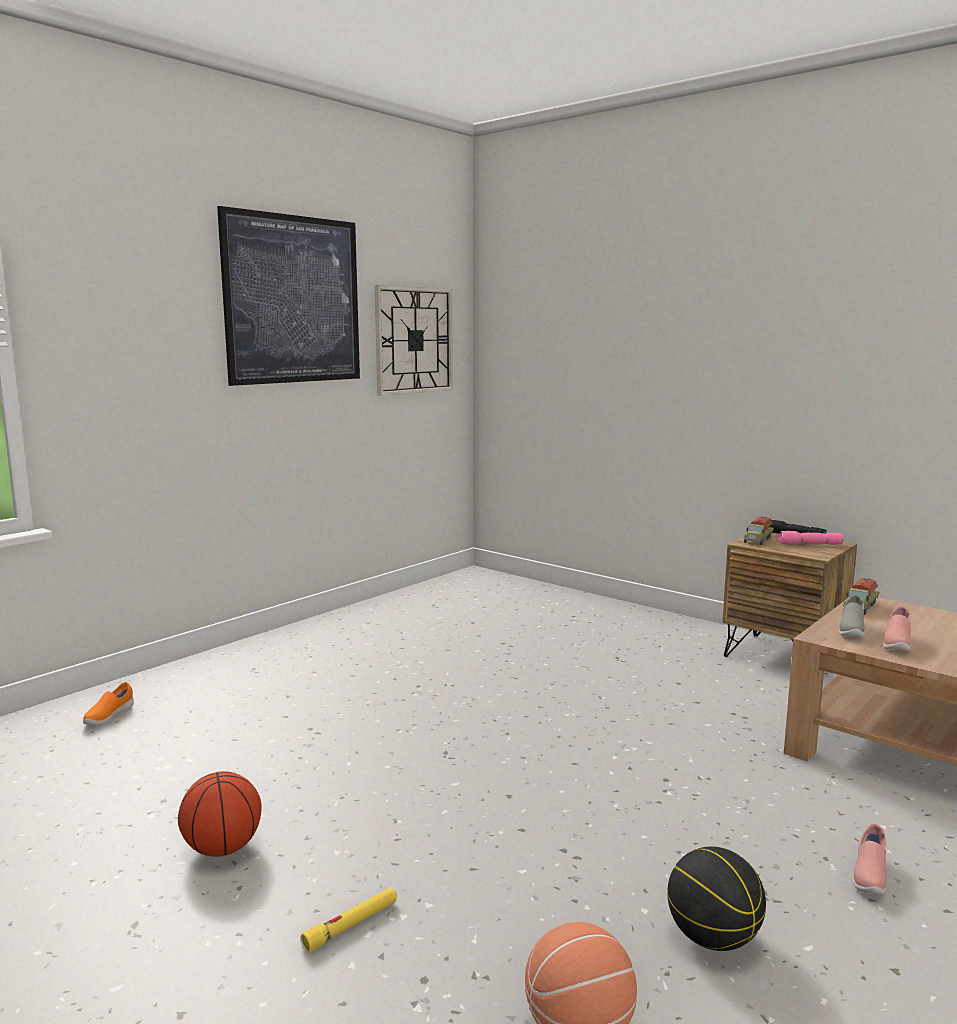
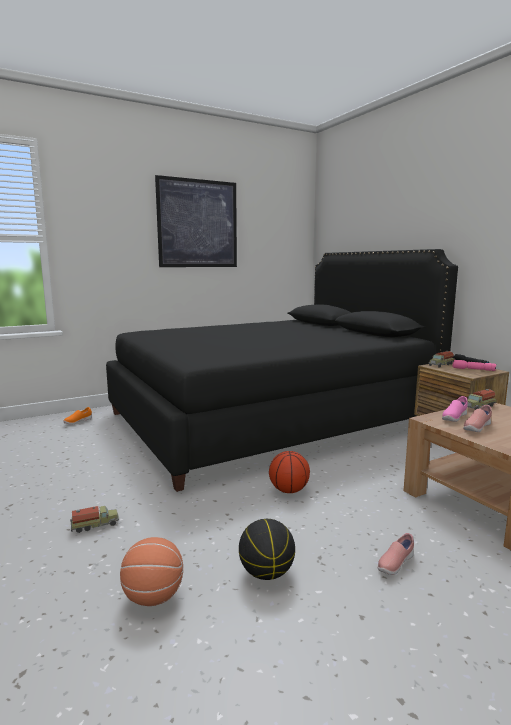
camera: 20 degrees right, 0 degrees up
basketball [178,771,262,857] -> basketball moved to [269,451,310,493]
yellow flashlight [301,888,397,953] -> toy truck [70,506,119,533]
wall clock [375,285,453,396] -> none
grey shoe [839,595,865,637] -> pink shoe [442,396,468,422]
none -> black bed [106,249,458,492]

